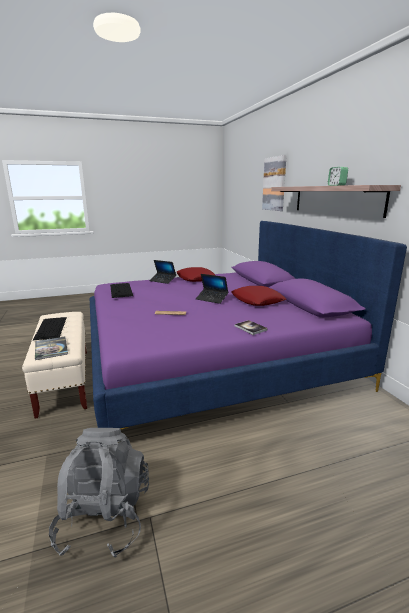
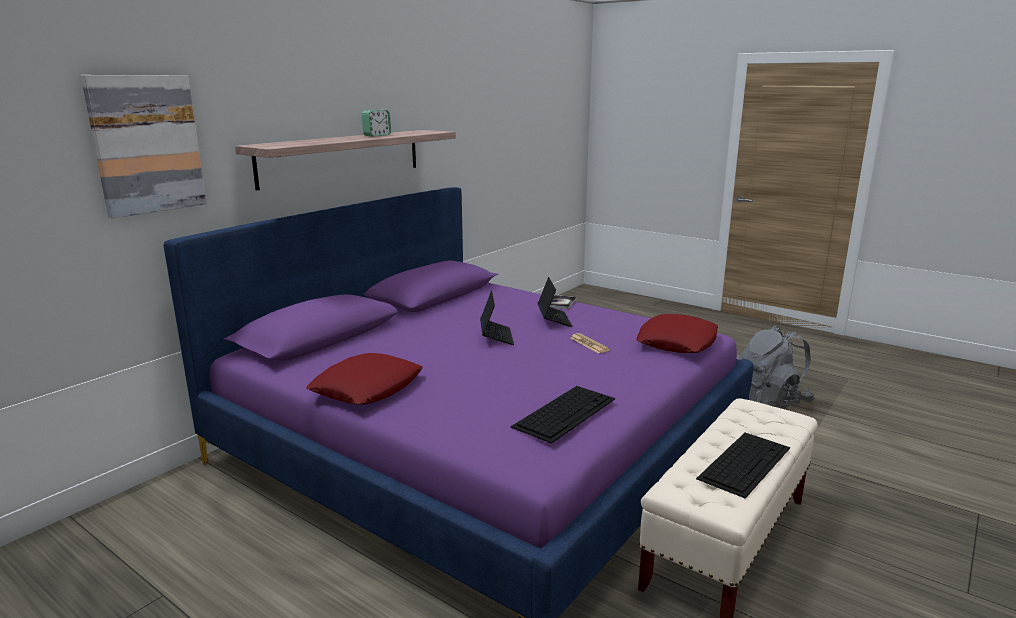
camera: 125 degrees left, 0 degrees up
book [35,336,68,360] -> none
laptop [149,260,176,284] -> laptop moved to [538,277,573,327]
red pillow [231,286,286,306] -> red pillow moved to [636,314,718,353]

